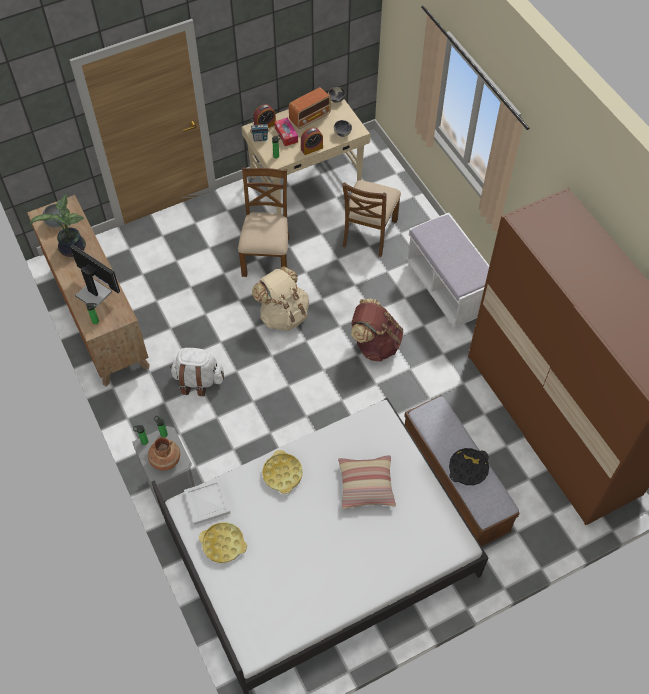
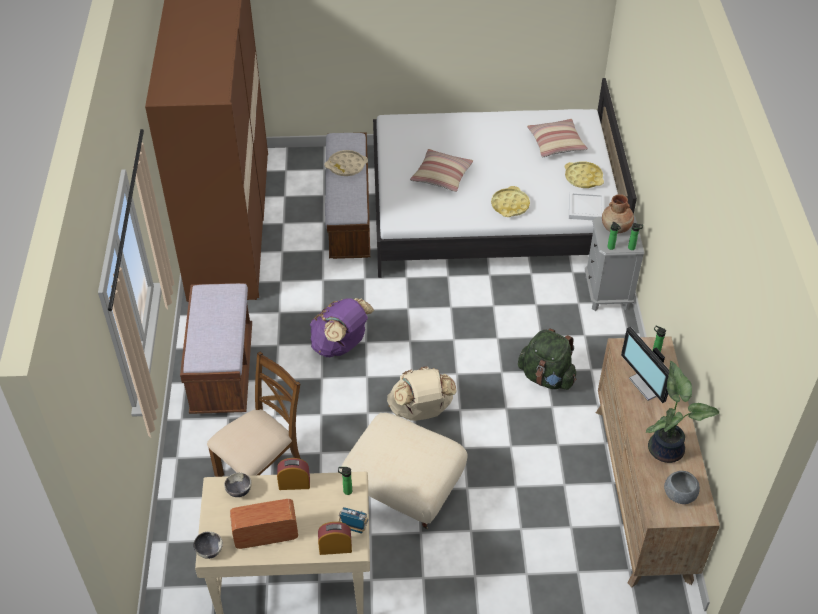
camera: 155 degrees left, 10 degrees down
white backpack [170,347,224,396] -> green backpack [518,328,576,390]
brown chair [238,167,290,277] -> beige ottoman [340,413,468,529]
tissue box [274,118,298,146] -> none
brown backpack [351,299,403,362] -> purple backpack [310,298,374,357]
white bench [406,213,489,328] -> brown bench [180,283,252,414]
black tray [449,448,489,485] -> beige tray [324,150,368,176]
none -> pillow [527,119,588,157]

